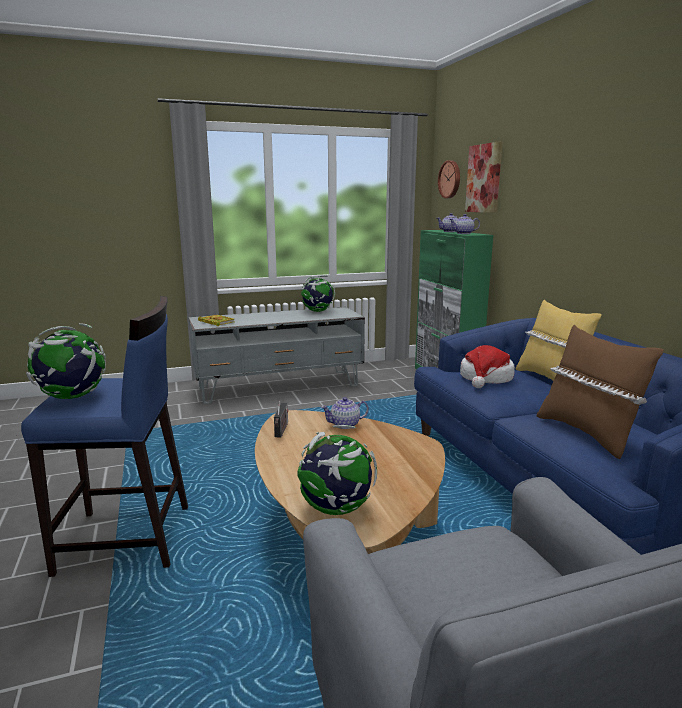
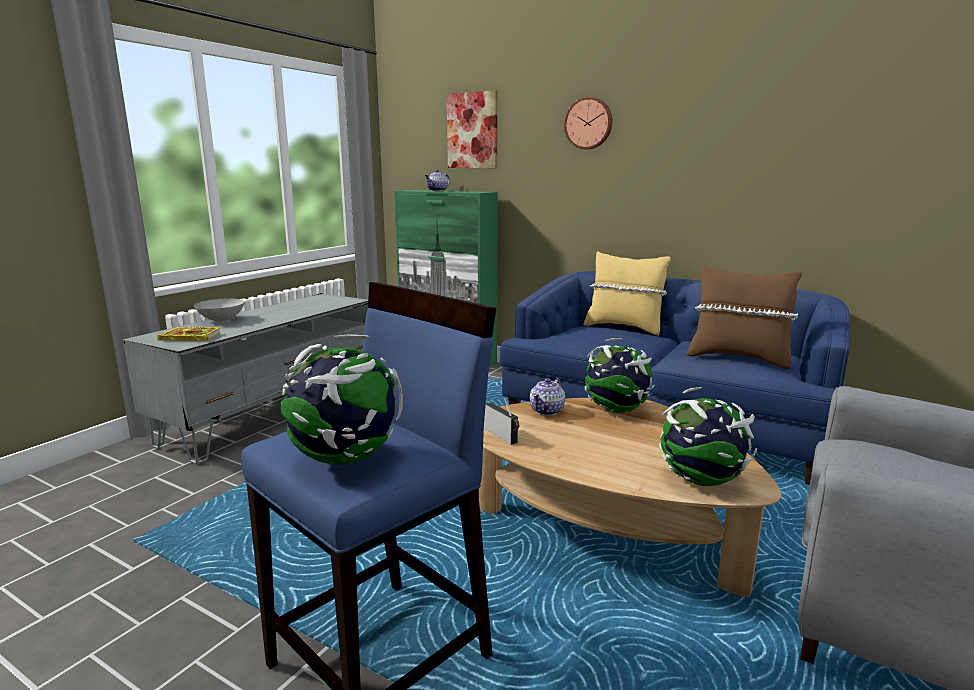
camera: 40 degrees left, 0 degrees up
globe [301,275,335,312] -> globe moved to [585,338,655,413]
wall clock [438,160,460,198] -> wall clock moved to [564,97,612,149]
teapot [449,214,480,234] -> none
hat [460,345,515,388] -> none
none -> grey bowl [194,298,245,322]

